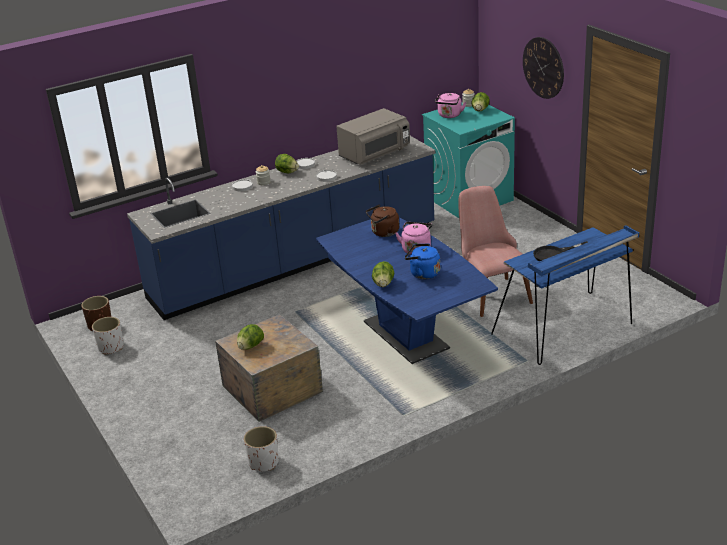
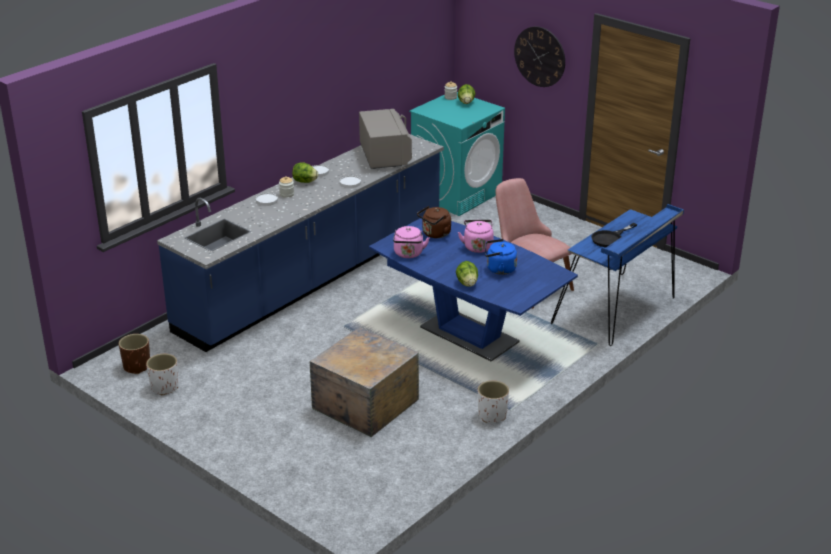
camera: 20 degrees left, 0 degrees up
lettuce [237,324,264,350] -> none
white planter [244,426,279,471] -> white planter moved to [478,381,509,423]
grey microwave [336,108,410,165] -> grey microwave turned 45 degrees counterclockwise [359,109,412,169]
pink kettle [435,93,466,118] -> pink kettle moved to [393,226,430,258]

